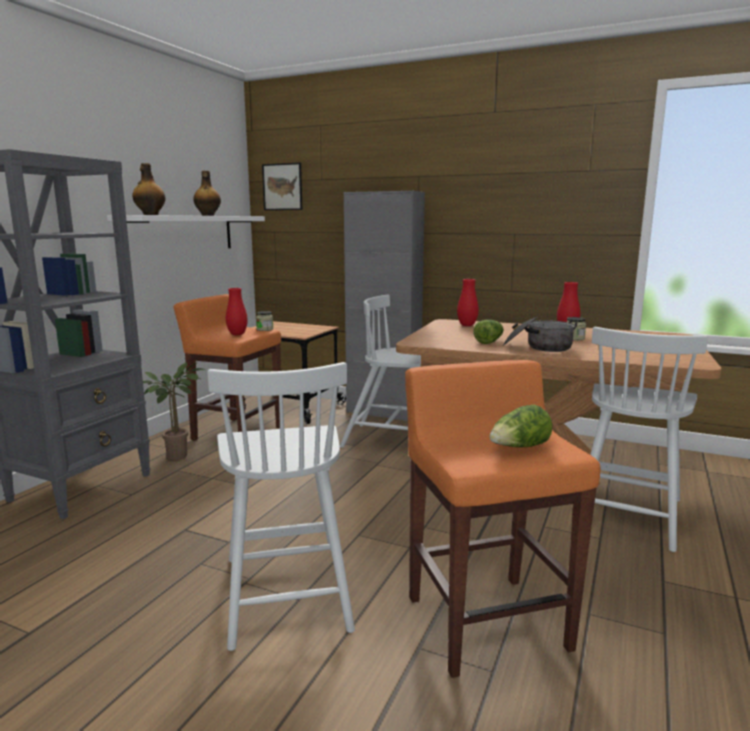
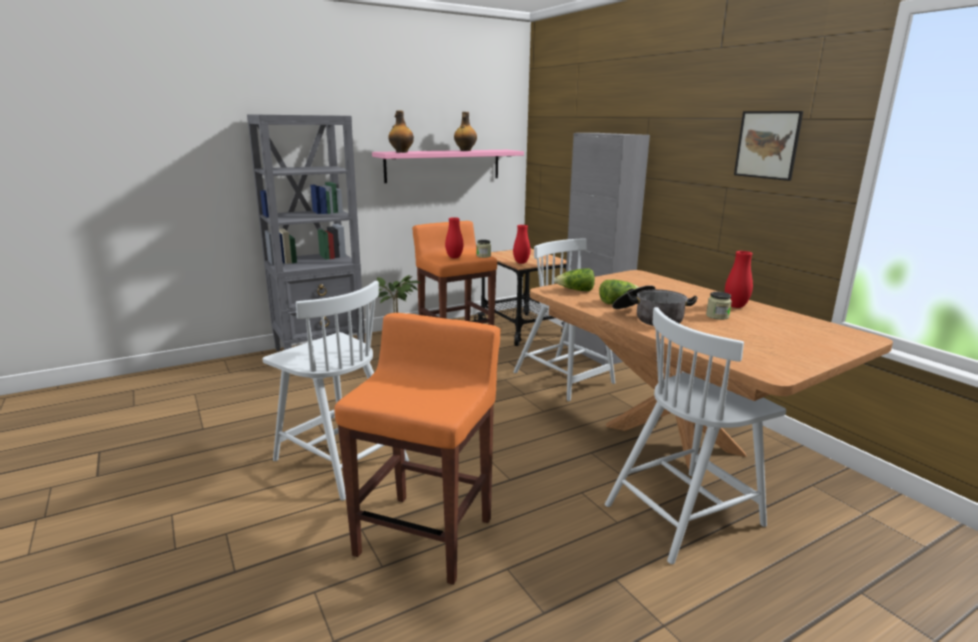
camera: 35 degrees right, 5 degrees up
white shelf [107,215,265,248] -> pink shelf [372,150,524,183]
white chair [207,362,355,651] -> white chair turned 75 degrees counterclockwise [263,281,409,501]
picture [262,163,302,210] -> picture moved to [734,111,803,181]
red vase [457,279,479,326] -> red vase moved to [513,225,530,264]
lettuce [489,405,553,447] -> lettuce moved to [554,269,595,291]

